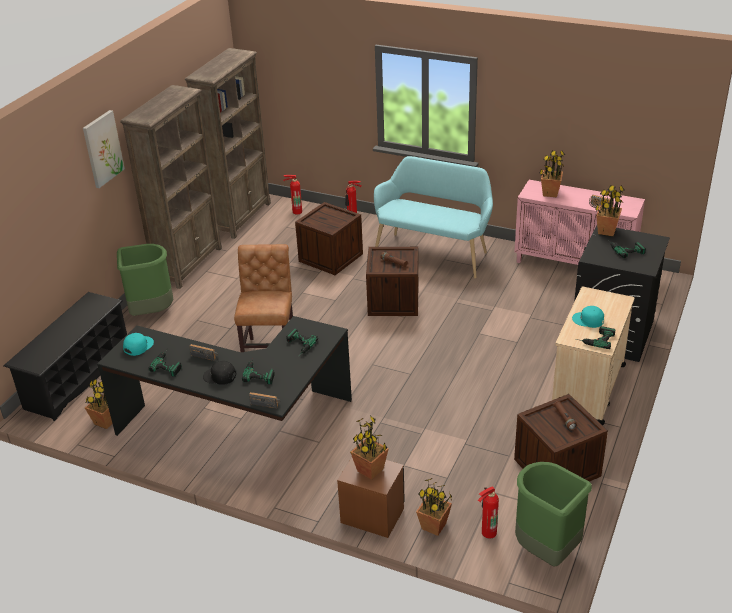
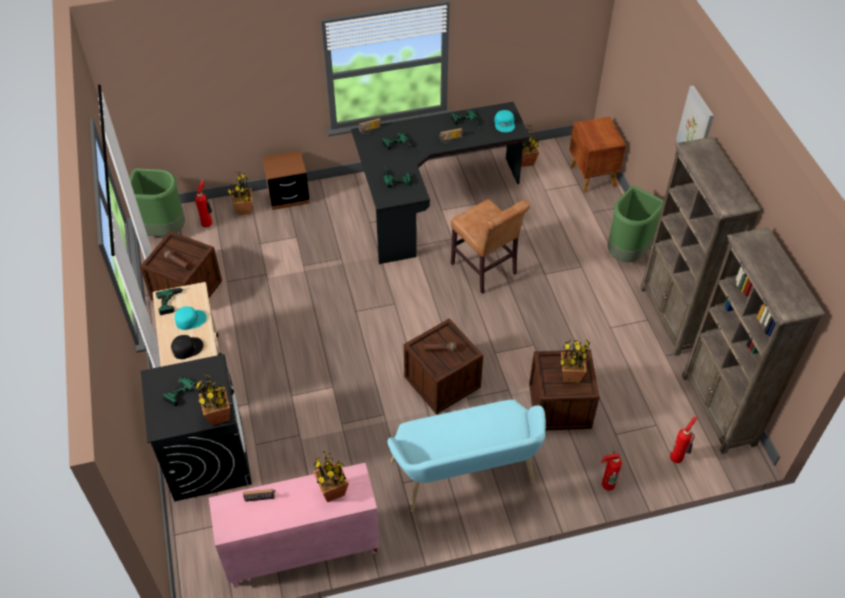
camera: 140 degrees right, 15 degrees up
black shoe rack [3,292,127,421] -> brown nightstand [570,116,626,193]
black cap [203,361,236,385] -> black cap moved to [171,335,204,359]
potted plant [350,415,389,480] -> potted plant moved to [559,339,590,383]

